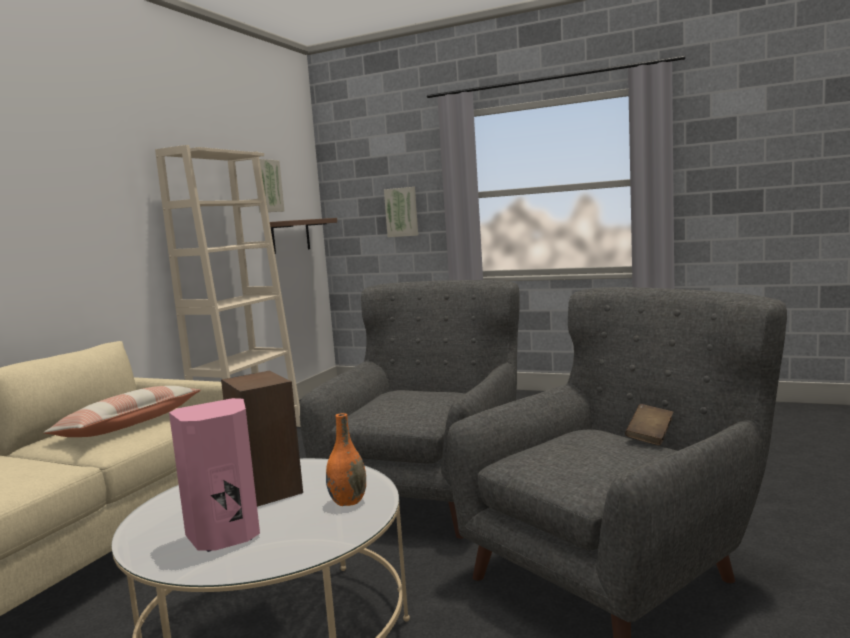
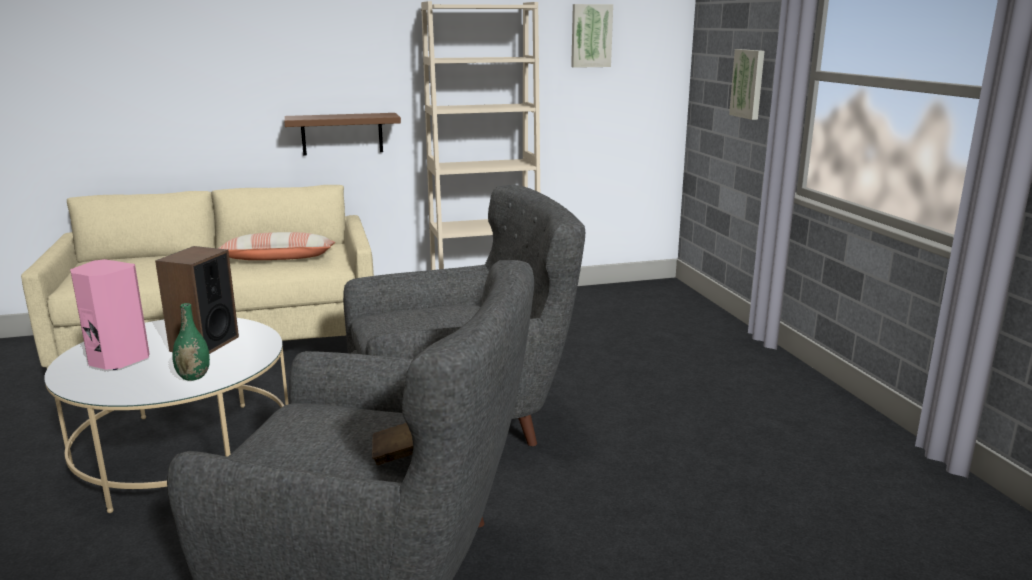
camera: 50 degrees right, 10 degrees up
brown shelf [270,218,337,254] -> brown shelf moved to [284,113,401,156]
orange vase [326,413,366,506] -> green vase [172,303,210,381]

